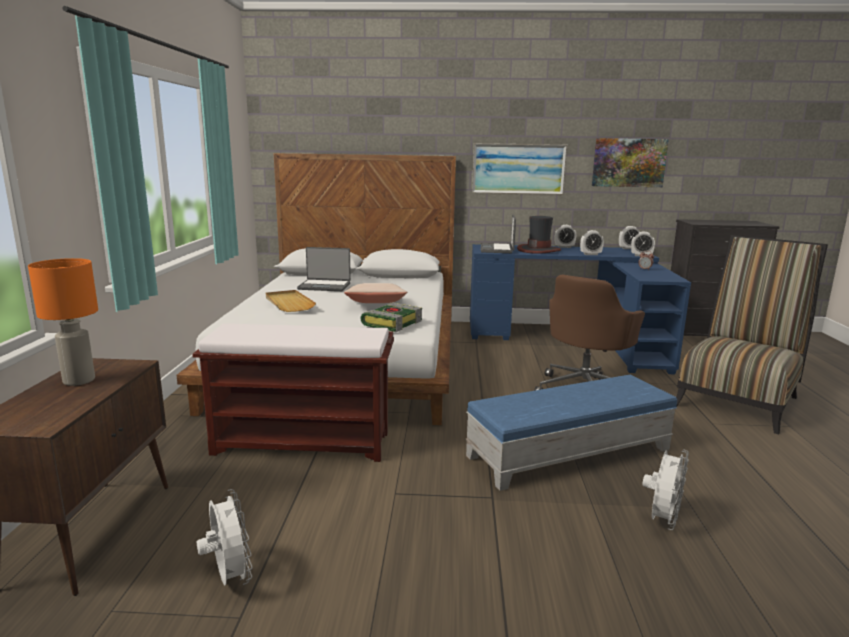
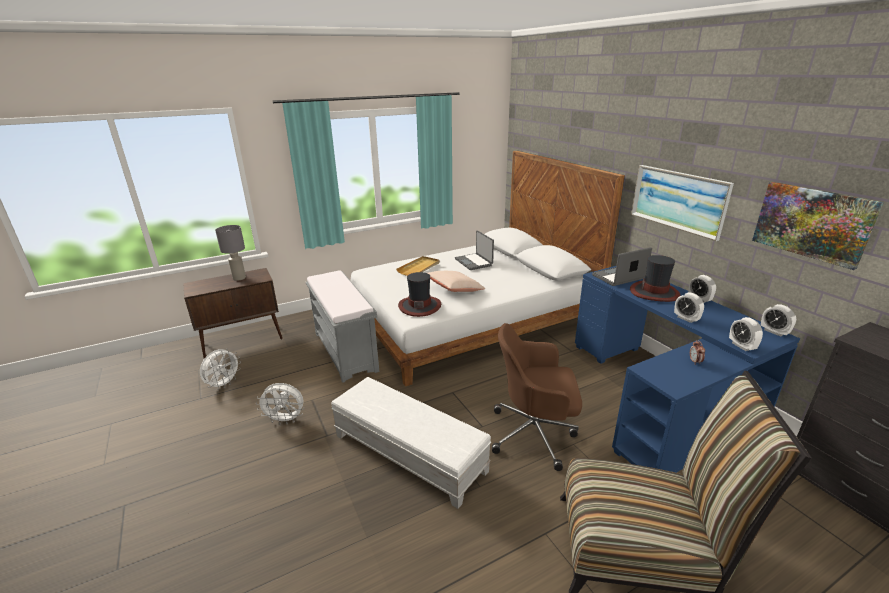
camera: 60 degrees right, 10 degrees up
orange table lamp [28,258,98,386] -> grey table lamp [215,225,246,281]
brown bench [192,323,394,462] -> grey bench [306,270,379,383]
book [360,303,422,332] -> hat [398,272,441,317]
blue ottoman [465,375,677,491] -> white ottoman [331,377,491,509]
white fan [642,449,689,530] -> white fan moved to [256,383,304,425]

